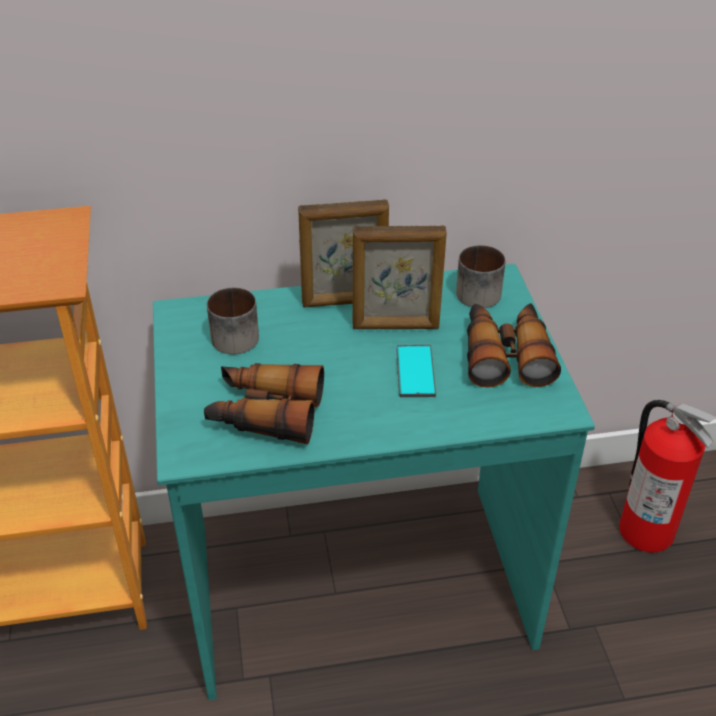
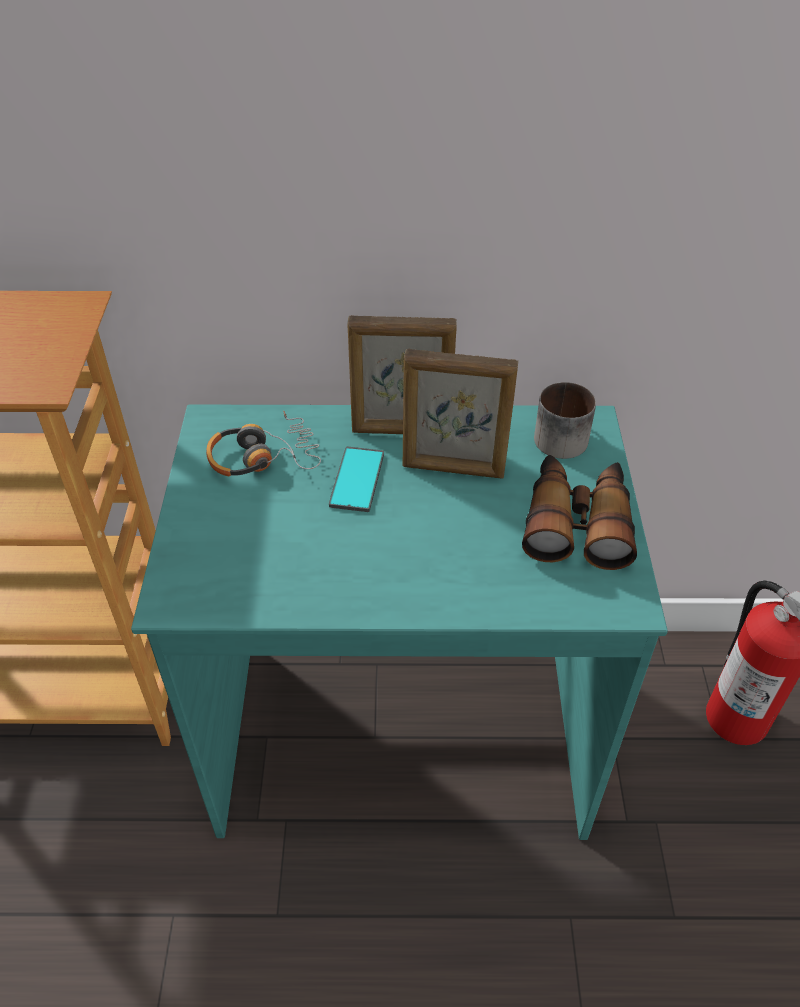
camera: 10 degrees right, 5 degrees up
binoculars [204,363,324,444] -> none
mug [207,287,259,354] -> headphones [206,411,321,477]
phone [396,345,436,397] -> phone moved to [329,446,384,512]

